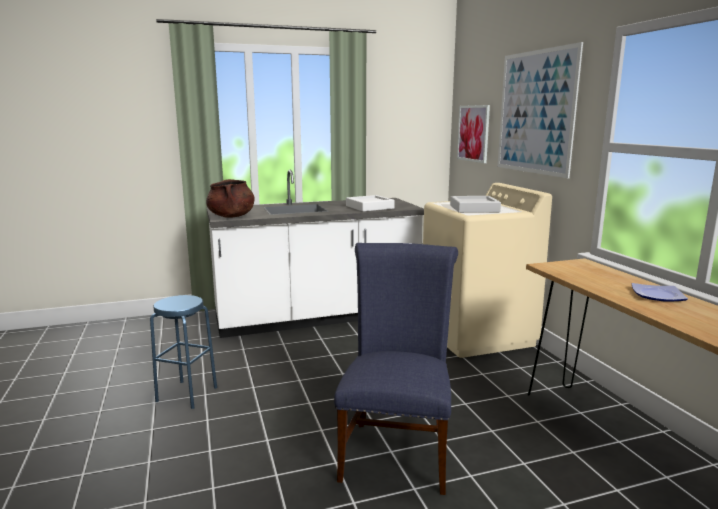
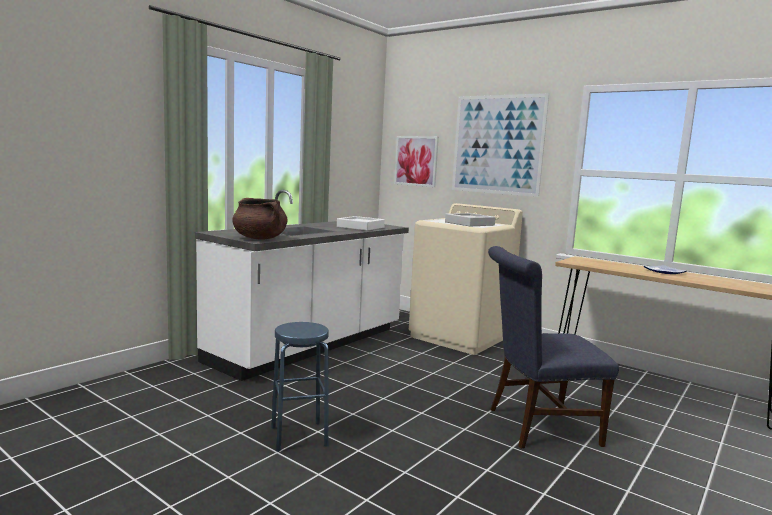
camera: 35 degrees left, 5 degrees down
blue chair [334,243,458,495] -> blue chair turned 75 degrees counterclockwise [488,246,619,449]

